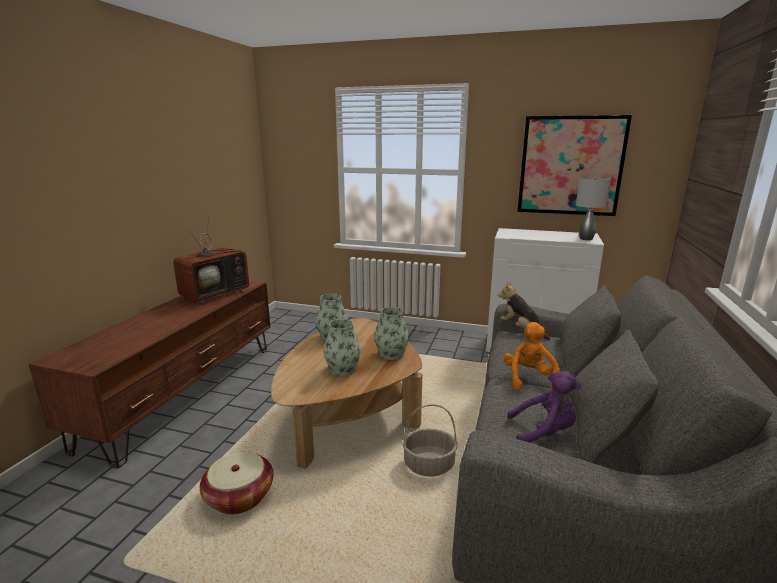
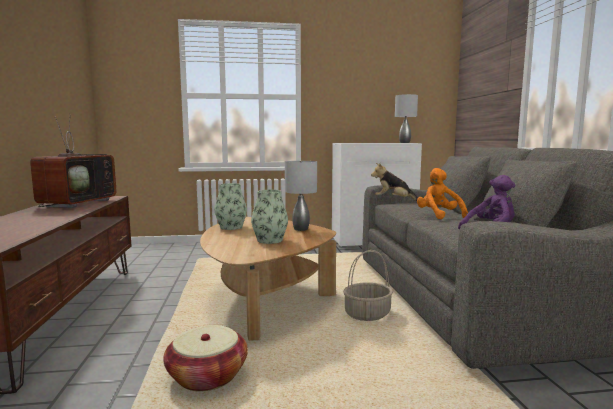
camera: 25 degrees left, 10 degrees down
vase [374,307,409,360] -> grey table lamp [285,160,317,231]
picture [517,115,632,216] -> none

